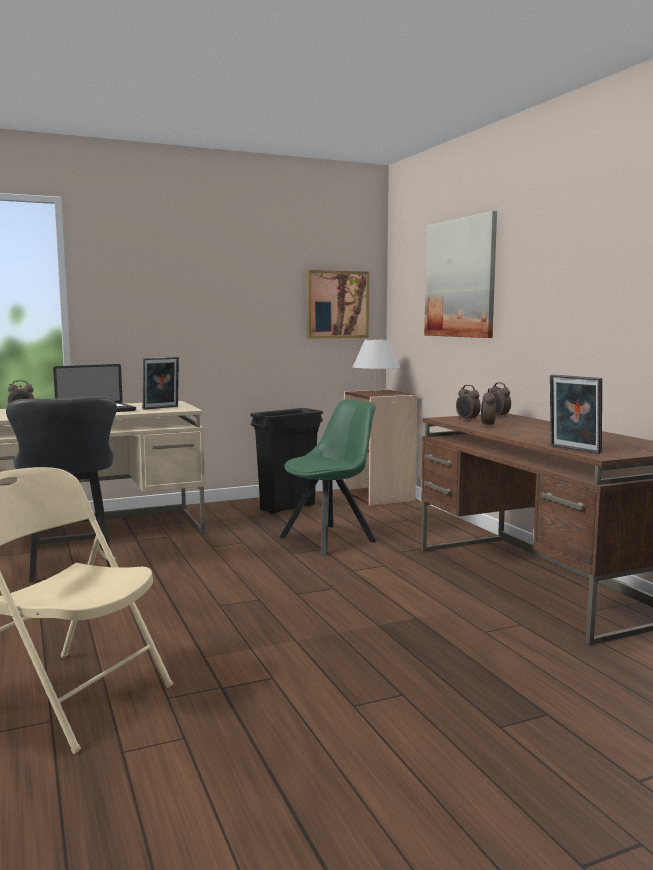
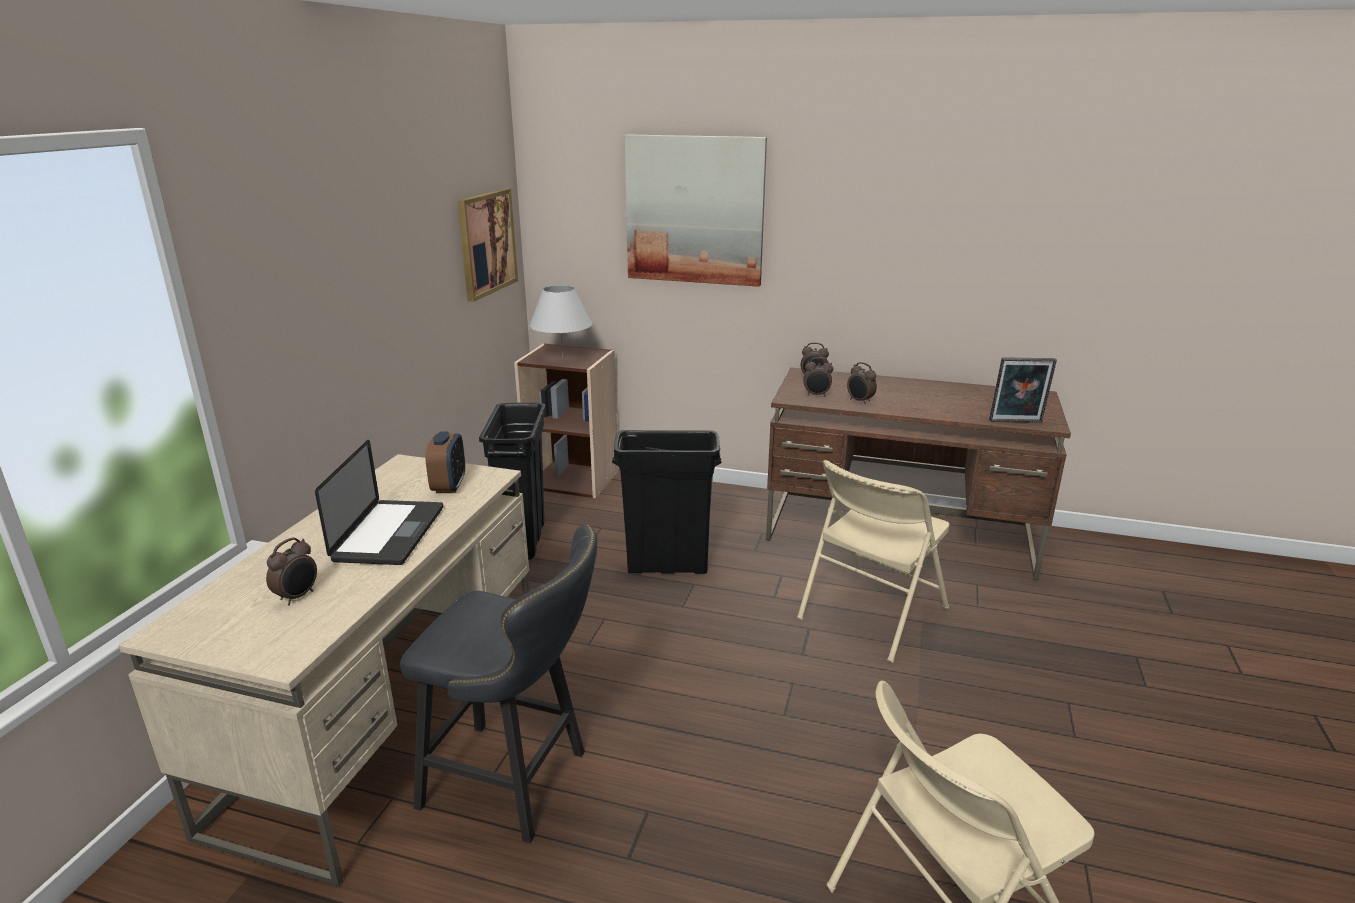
camera: 50 degrees left, 15 degrees up
picture frame [142,357,179,409] -> alarm clock [425,432,465,493]
green chair [279,399,377,555] -> black trash can [612,430,721,574]
none -> beige chair [797,460,949,663]

